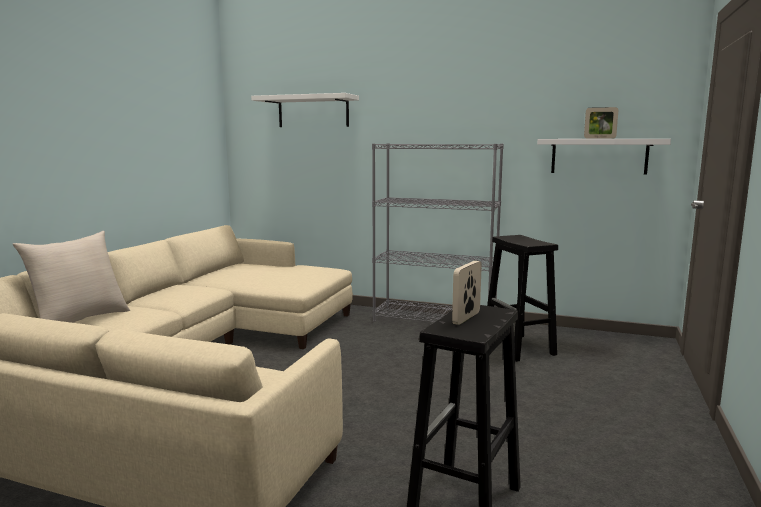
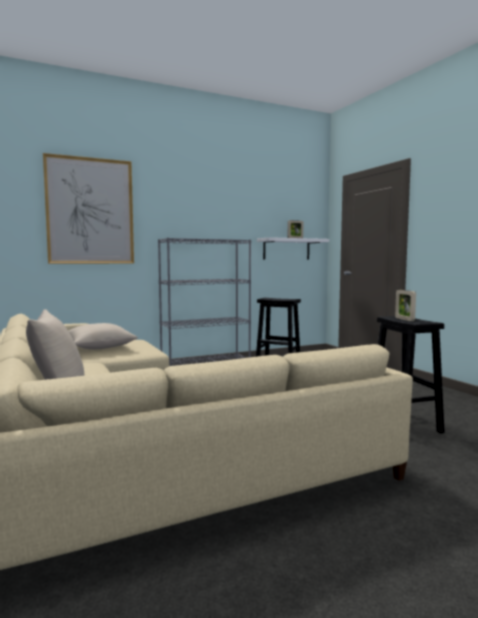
camera: 45 degrees left, 5 degrees down
white shelf [251,93,359,127] -> picture [43,153,134,264]
none -> beige pillow [68,323,138,349]

